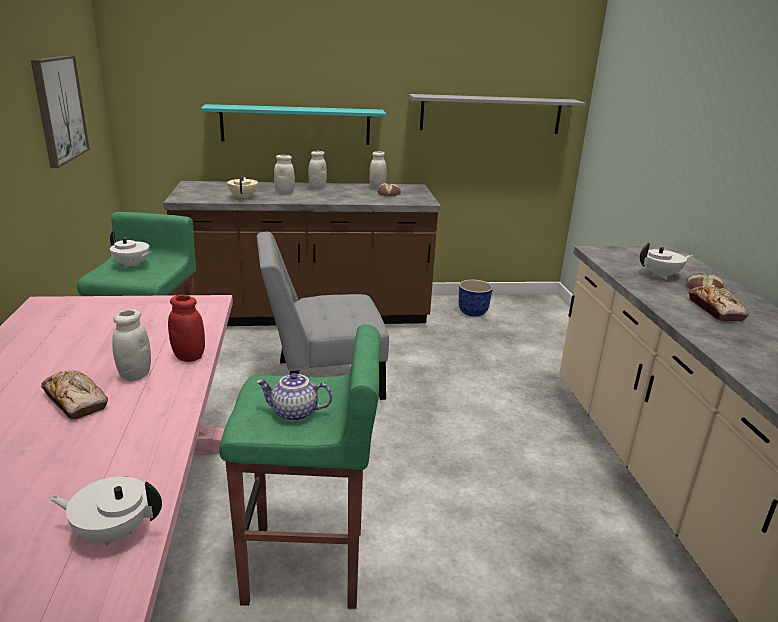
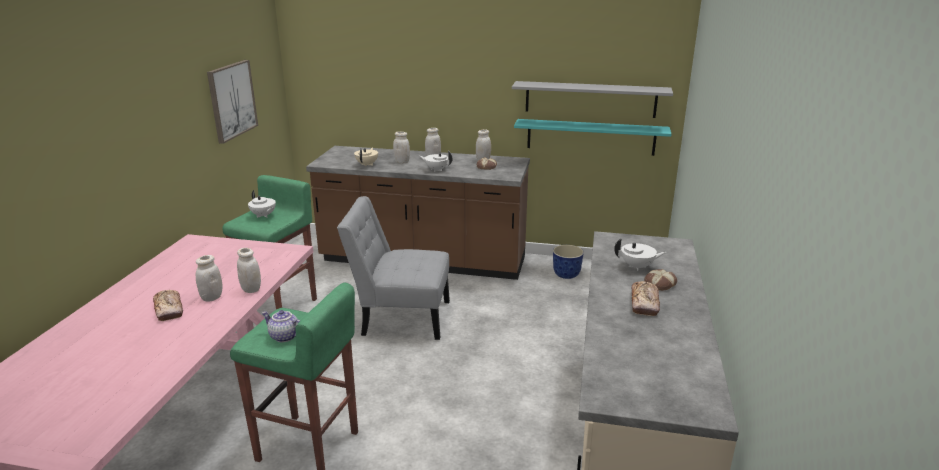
camera: 20 degrees right, 0 degrees up
white teapot [49,476,162,546] -> white teapot moved to [420,151,452,172]
red jar [168,295,205,362] -> white jar [237,248,261,293]
turquoise shelf [201,104,387,145] -> turquoise shelf moved to [514,119,671,156]

